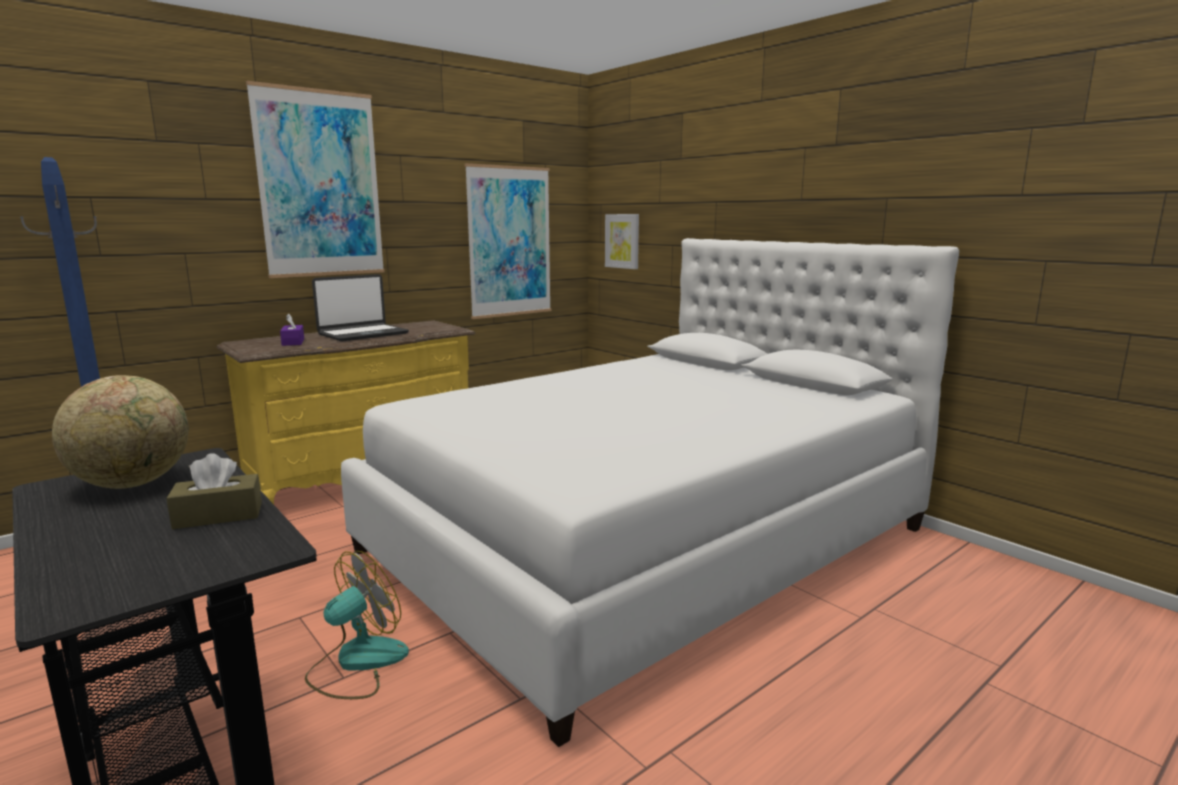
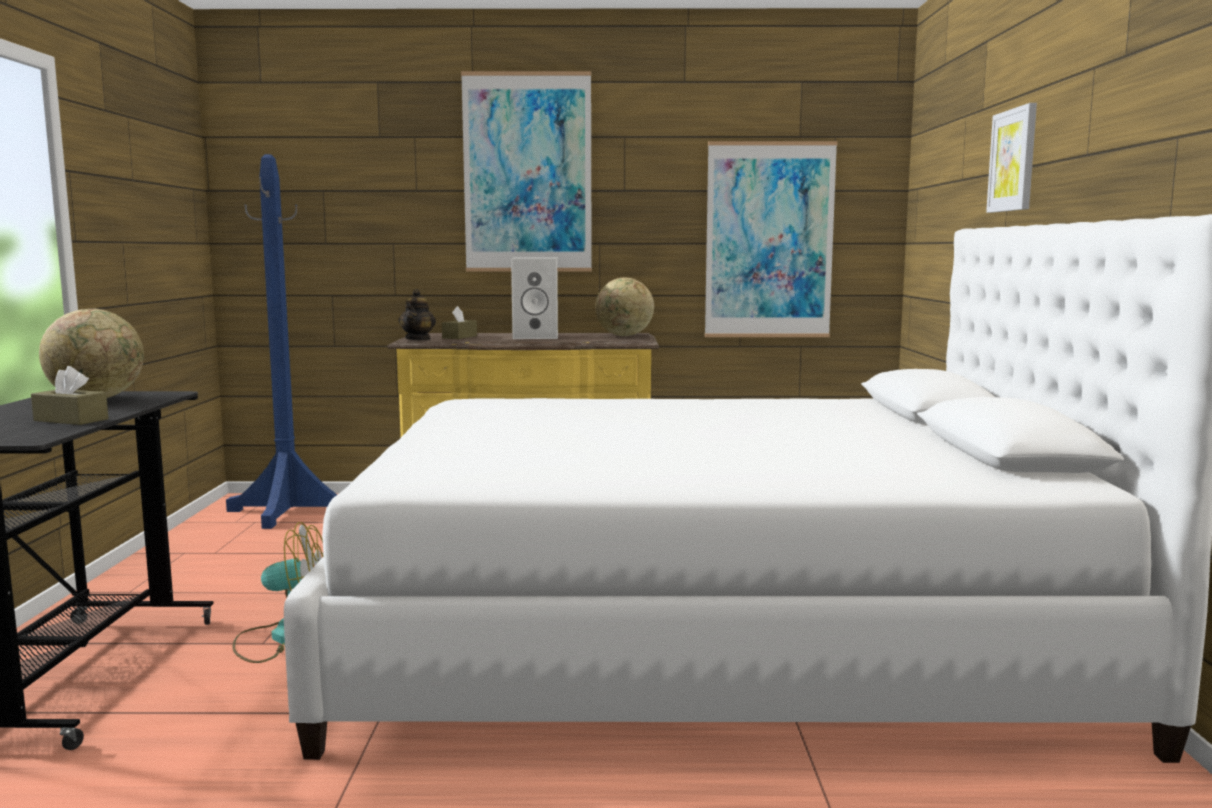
camera: 40 degrees right, 5 degrees down
purple tissue box [280,313,304,346] -> brown tissue box [442,306,477,339]
laptop [312,274,409,342] -> white speaker [511,257,558,339]
picture [605,214,639,269] -> picture moved to [986,103,1037,213]
none -> teapot [399,289,436,340]
none -> globe [596,277,654,336]

